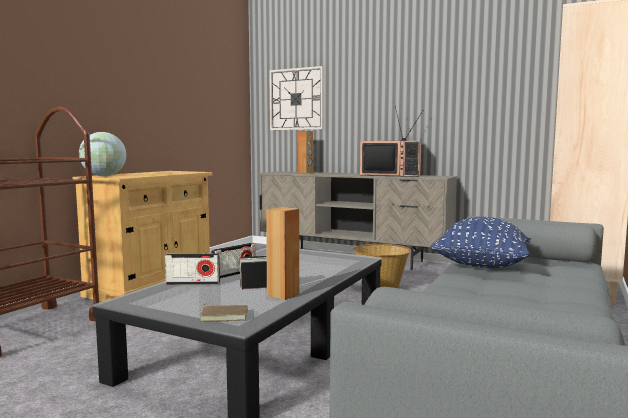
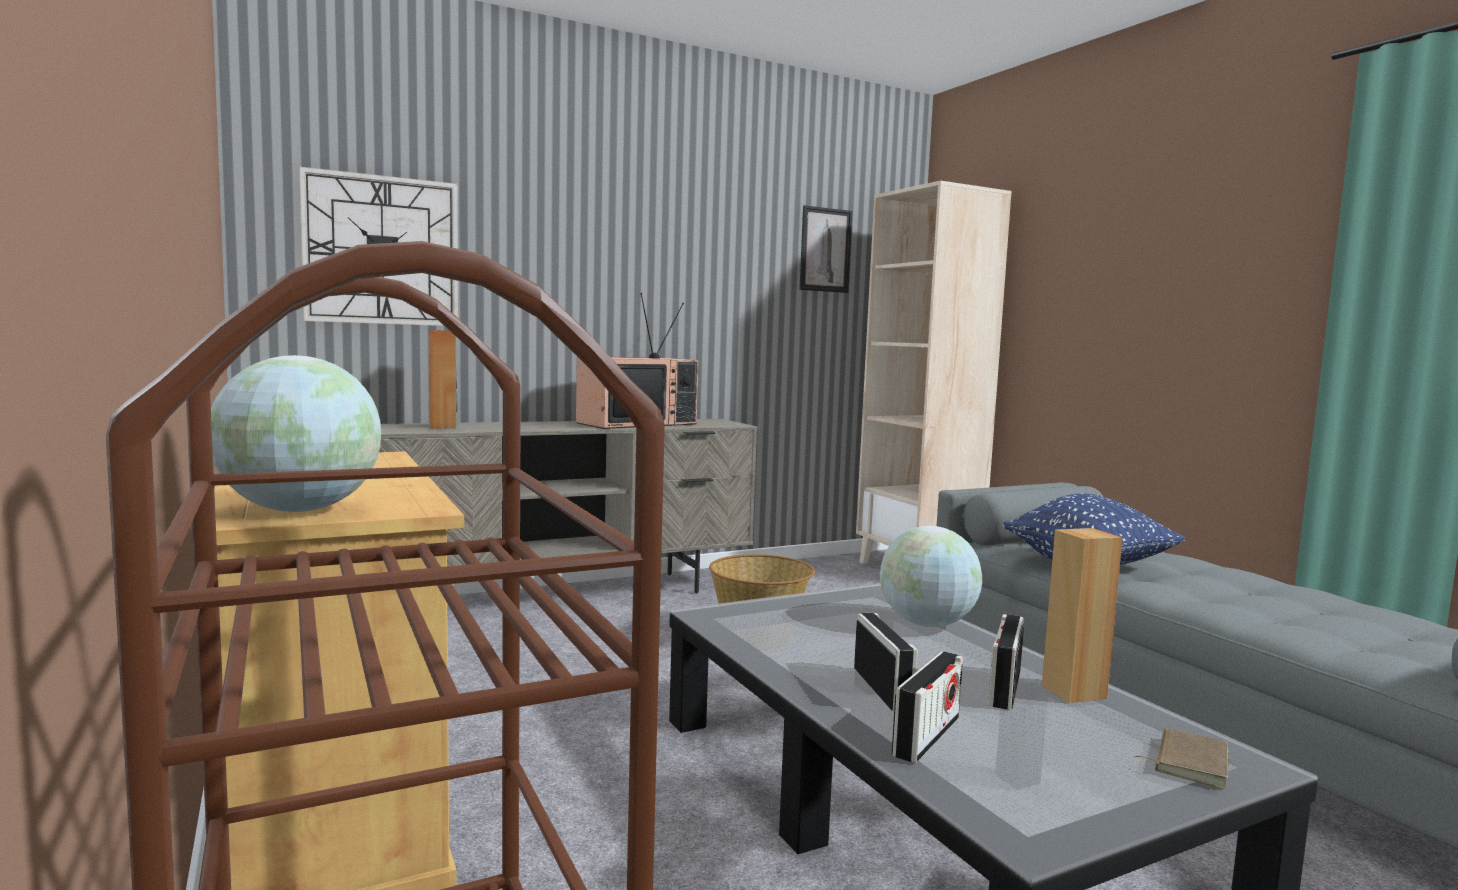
camera: 55 degrees left, 0 degrees up
none -> picture [799,205,852,293]
none -> globe [880,526,982,627]

